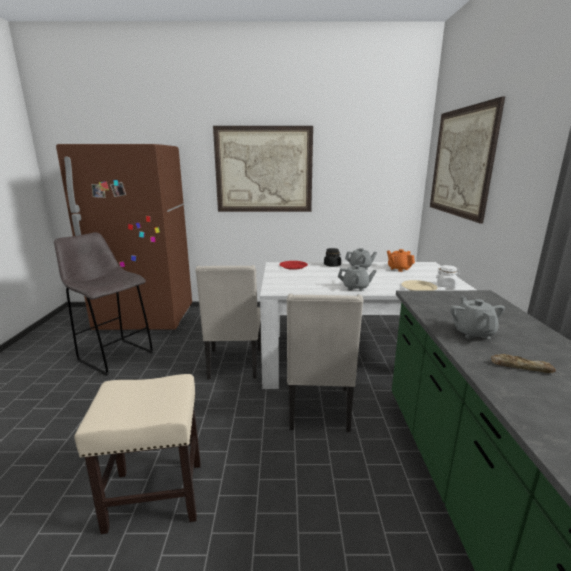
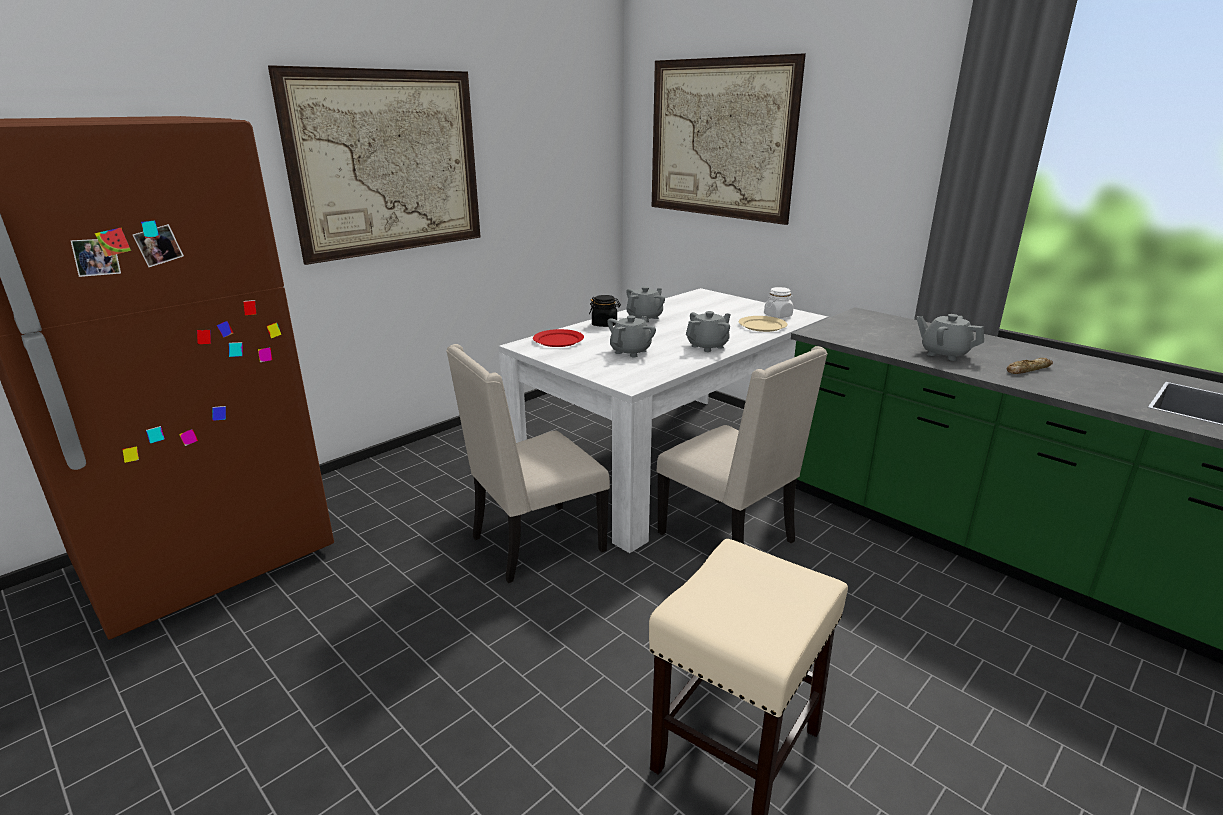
camera: 45 degrees left, 5 degrees up
grey stool [54,232,153,376] -> none
beige chair [195,265,261,379] -> beige chair turned 105 degrees clockwise [446,344,610,583]
orange teapot [387,249,415,272] -> none
none -> grey teapot [607,316,656,357]

